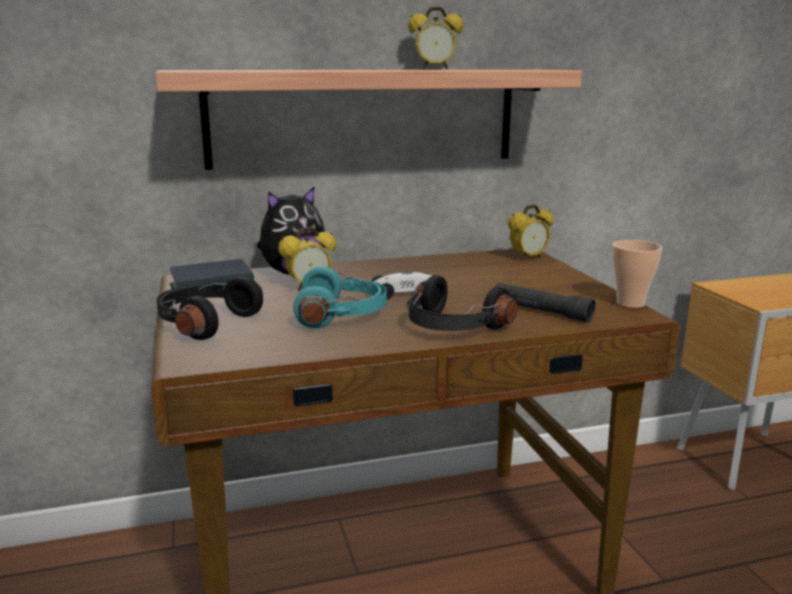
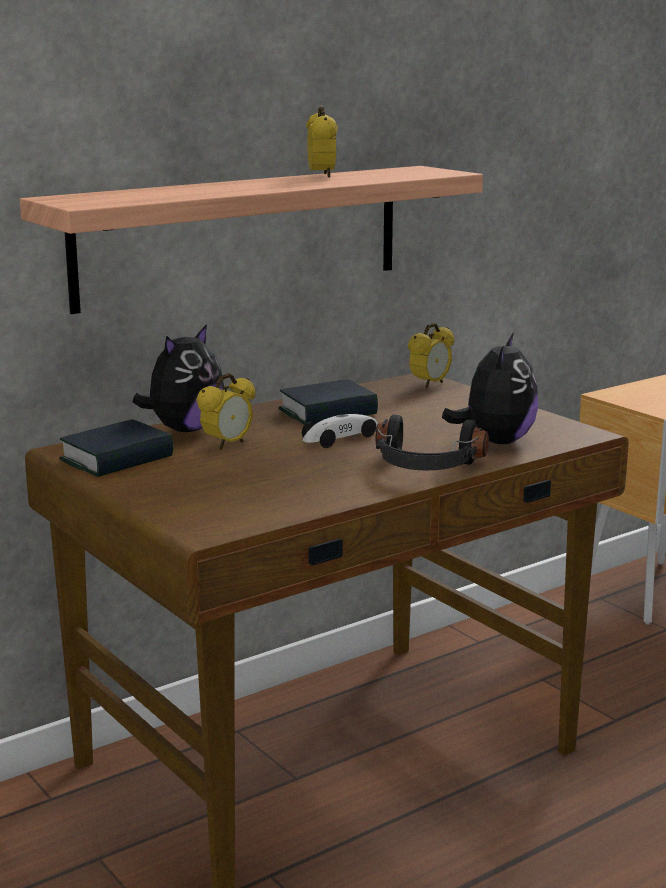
camera: 20 degrees left, 0 degrees up
black headphones [156,277,263,340] -> none
turquoise headphones [293,267,387,328] -> none
alarm clock [408,6,463,69] -> alarm clock turned 75 degrees counterclockwise [306,106,338,177]
black flashlight [495,283,596,322] -> plush toy [442,332,539,444]
cup [612,240,662,308] -> none
none -> book [278,379,378,425]

